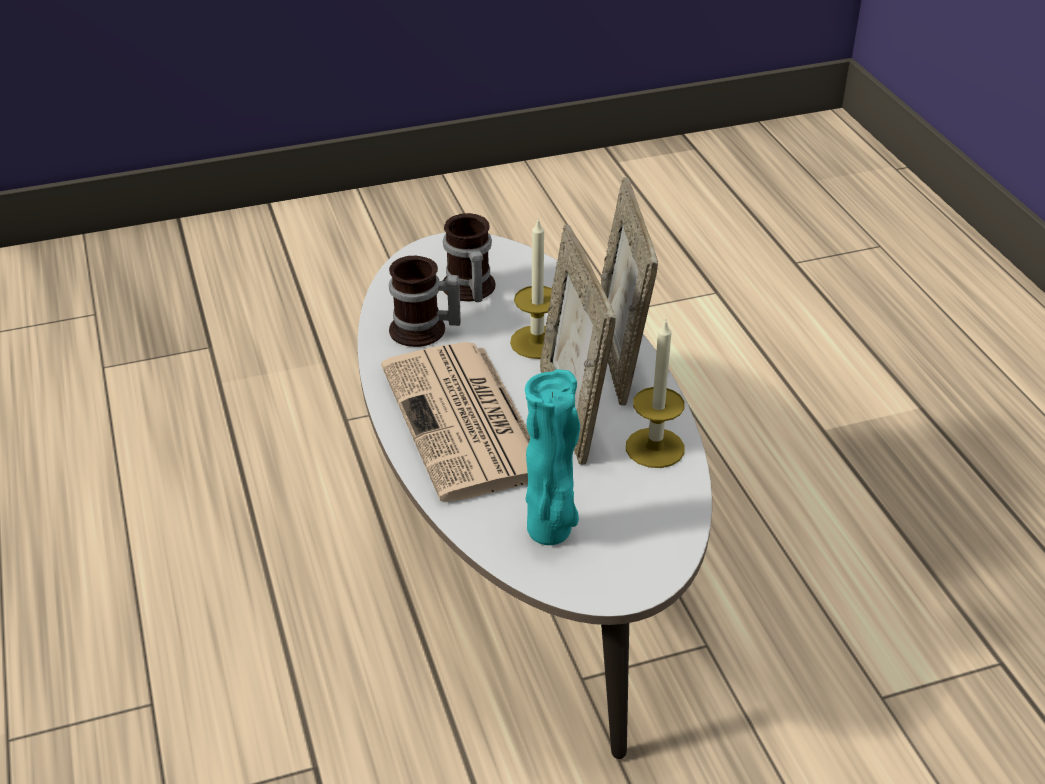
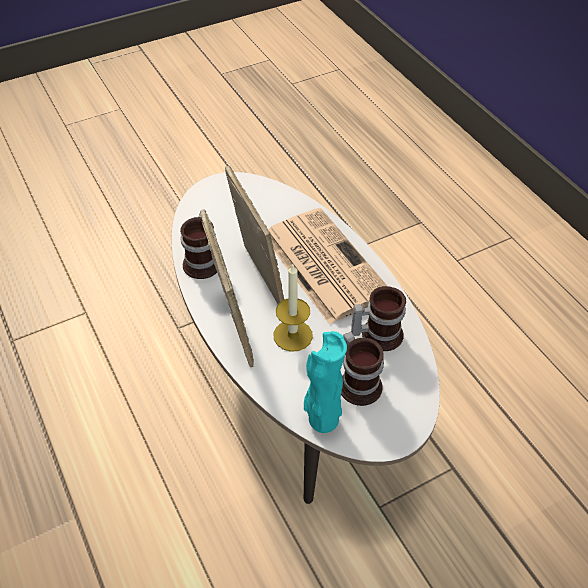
camera: 170 degrees right, 10 degrees up
turquoise vase [525,369,580,545] -> turquoise vase moved to [304,331,347,433]
candle [626,319,685,468] -> mug [180,213,217,279]

